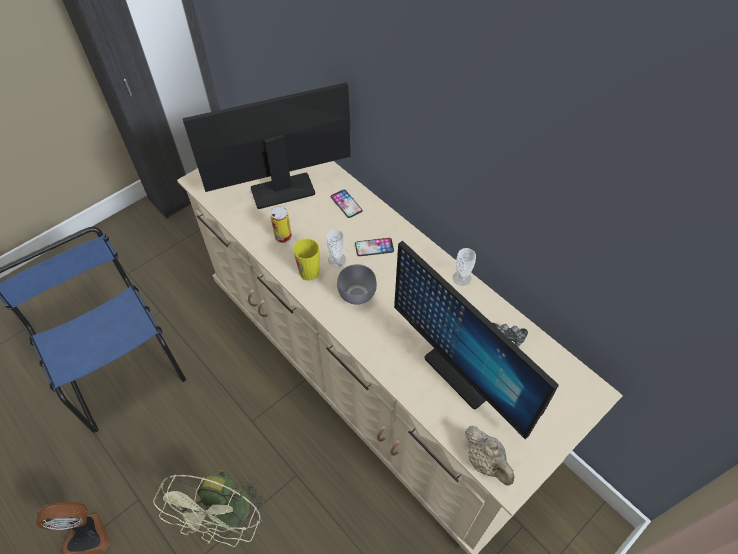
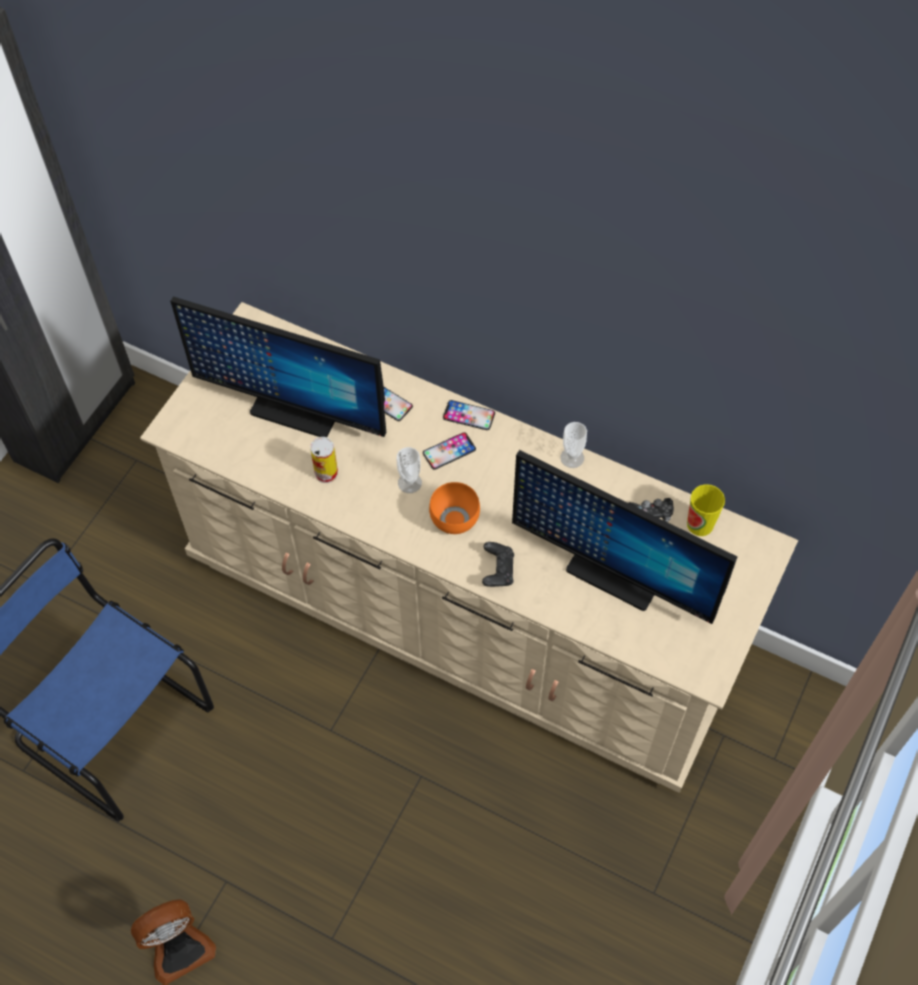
camera: 20 degrees left, 5 degrees up
green fan [153,470,265,547] -> none
monitor [182,82,351,209] -> monitor turned 120 degrees counterclockwise [170,296,386,437]
cup [293,239,319,281] -> cup moved to [687,484,725,536]
grey bowl [337,264,377,305] -> orange bowl [429,482,480,534]
beige teapot [465,426,515,486] -> none
none -> phone [443,400,495,430]
none -> black game controller [482,542,514,587]

